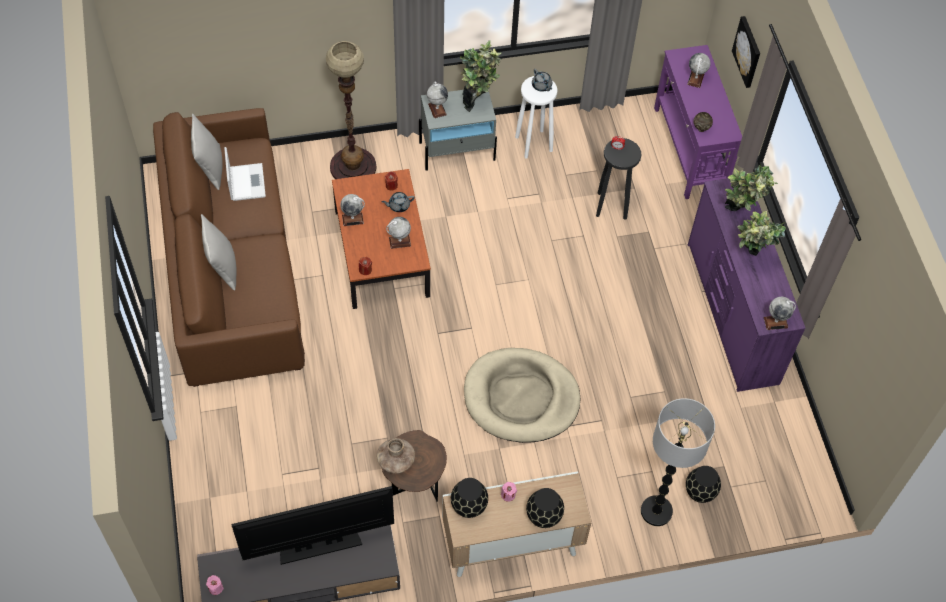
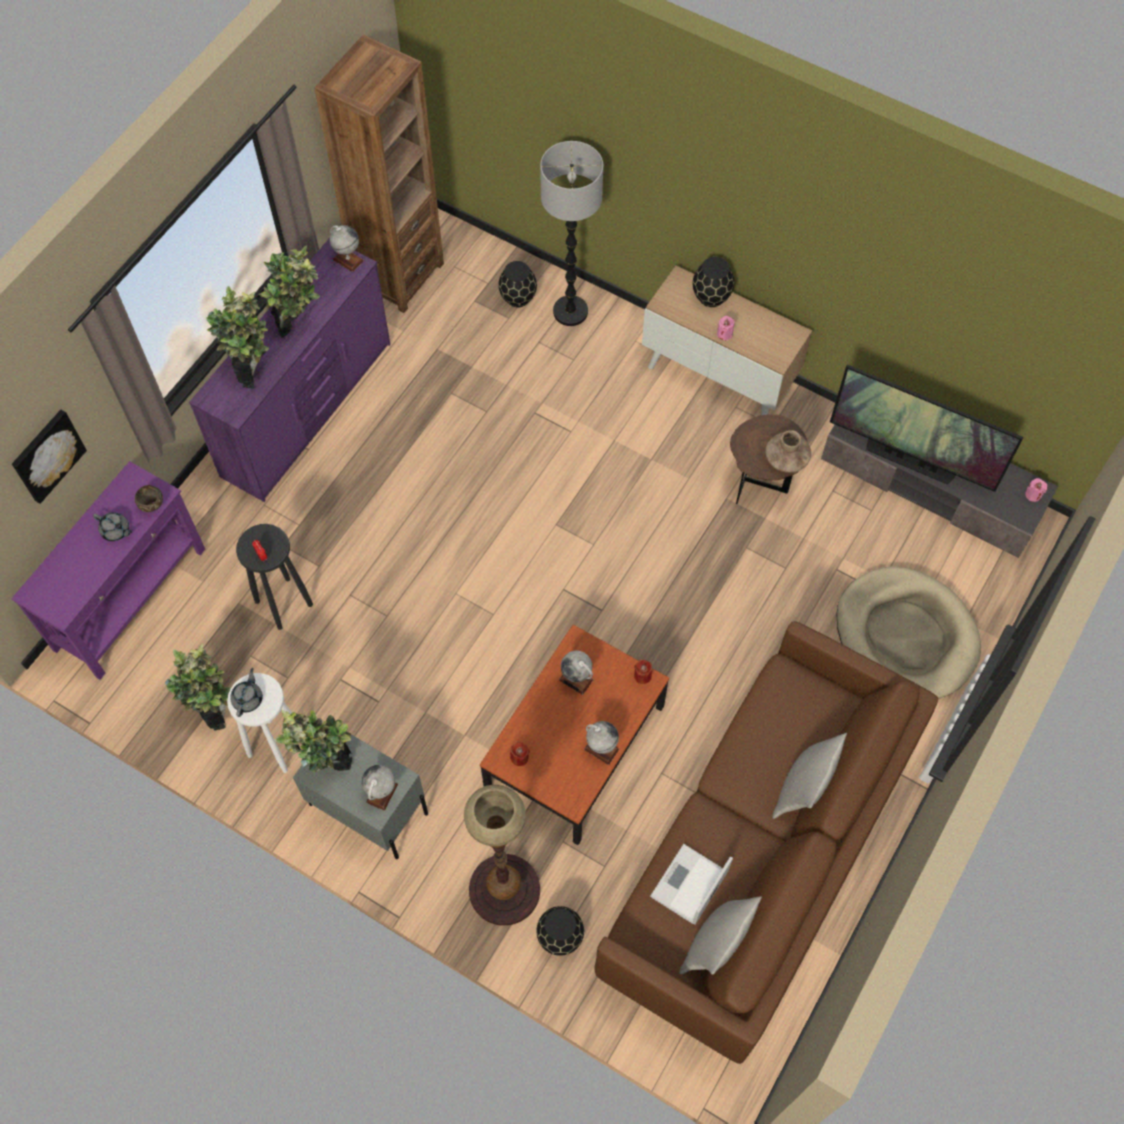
camera: 135 degrees left, 5 degrees up
grey teapot [381,192,415,212] -> grey teapot moved to [93,512,132,541]
black vase [451,478,488,518] -> black vase moved to [536,906,584,956]
beige dog bed [464,348,580,443] -> beige dog bed moved to [836,567,981,699]
globe [687,53,711,88] -> none
none -> potted plant [165,644,231,731]
none -> brown bookcase [314,35,444,313]

